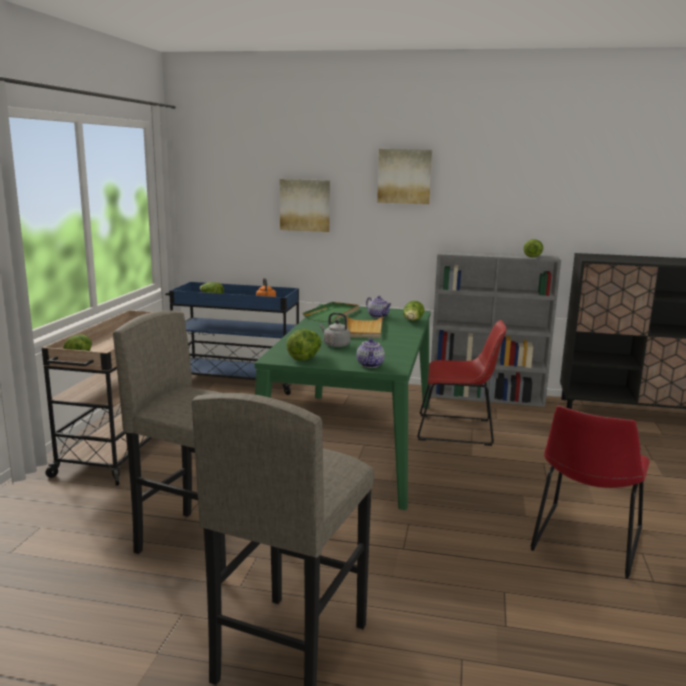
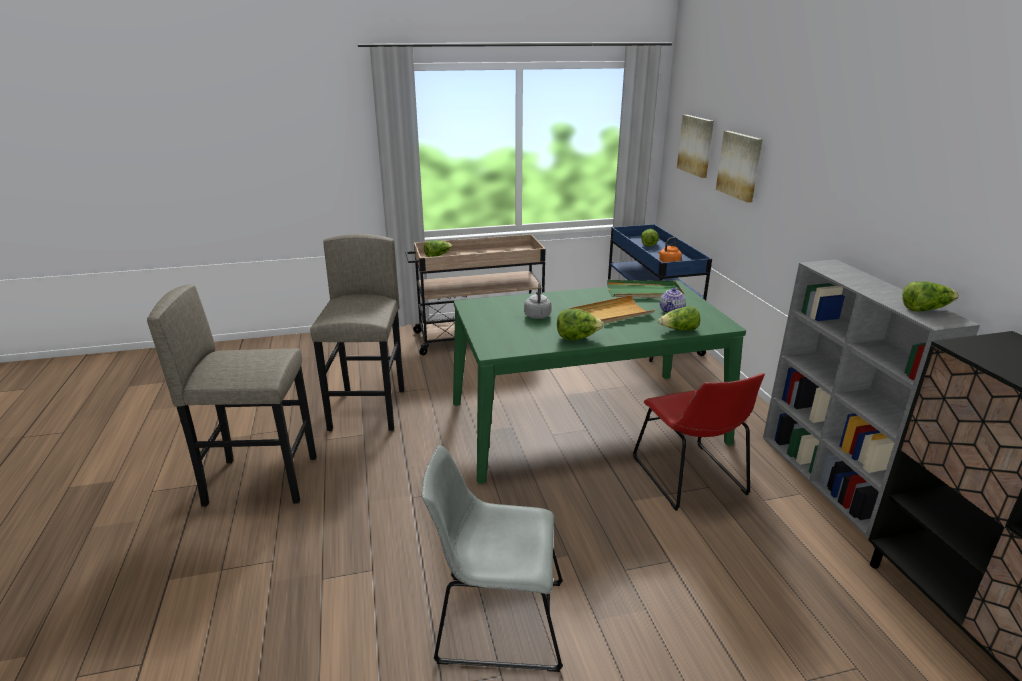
camera: 65 degrees right, 10 degrees up
lettuce [286,329,321,360] -> lettuce moved to [557,308,604,340]
teapot [357,338,385,368] -> none
picture [377,149,432,204] -> picture moved to [677,115,714,178]
red chair [531,406,650,579] -> grey chair [422,445,563,672]

